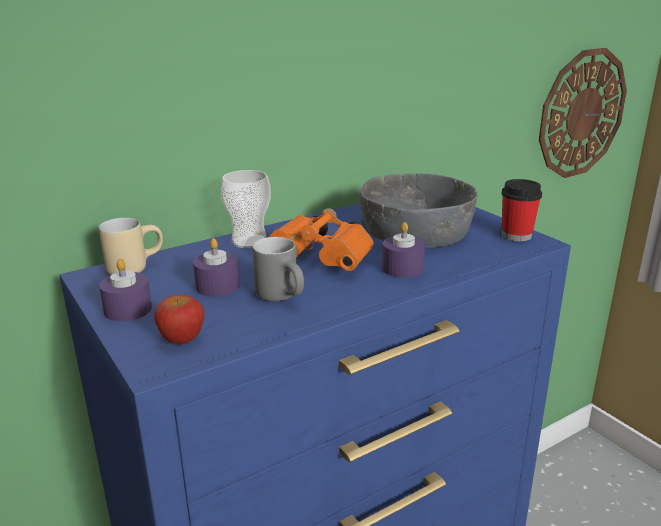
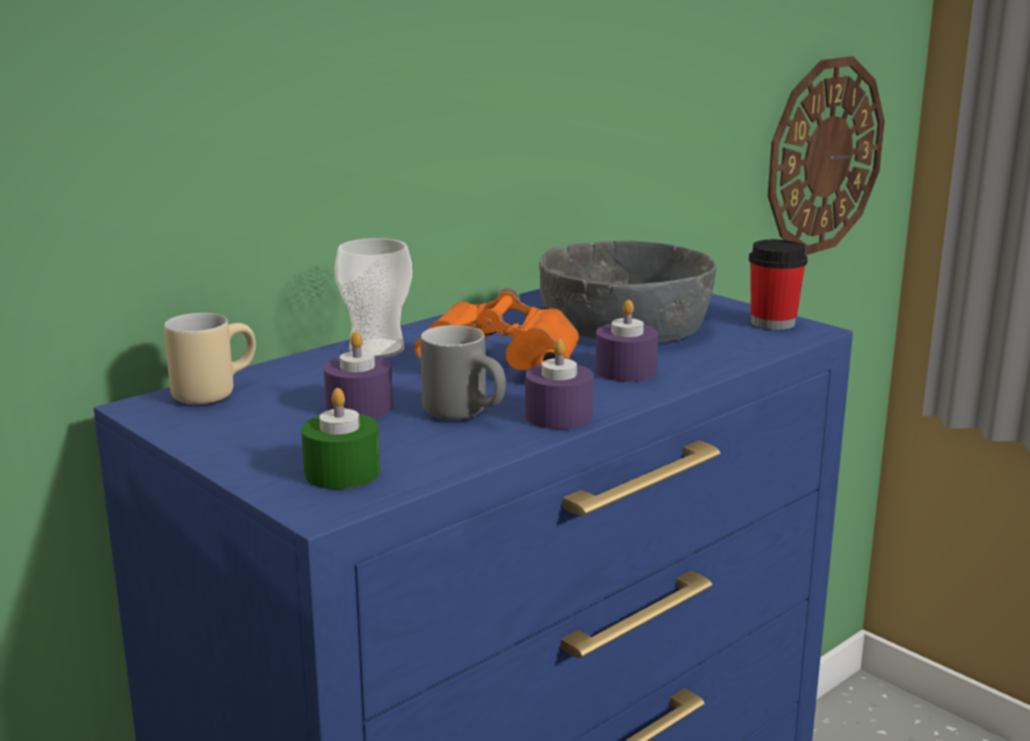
camera: 10 degrees left, 5 degrees down
purple candle [99,259,152,321] -> purple candle moved to [525,339,593,429]
apple [154,295,205,344] -> green candle [301,388,380,489]

